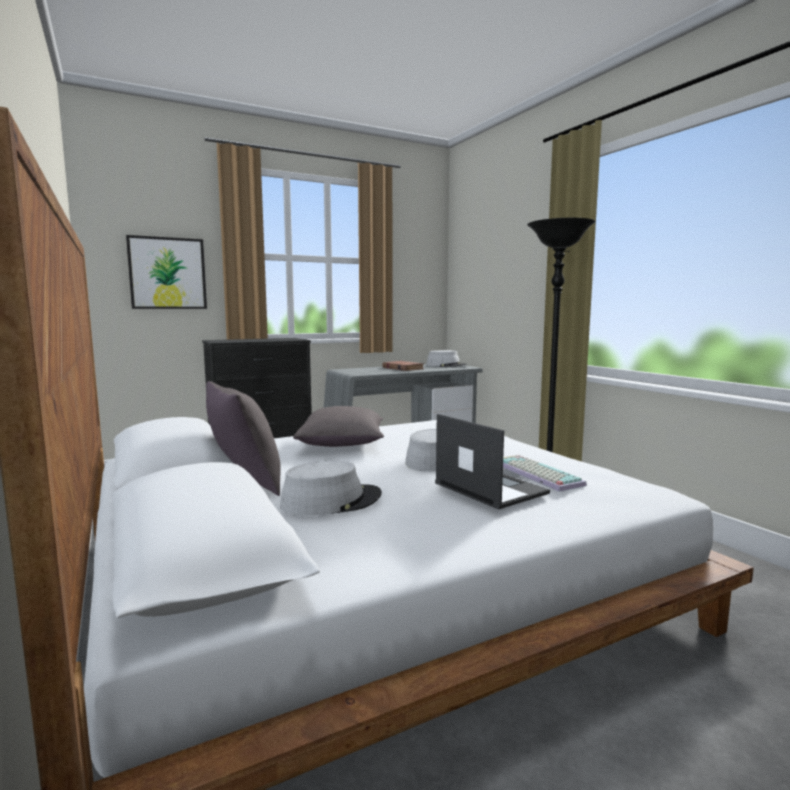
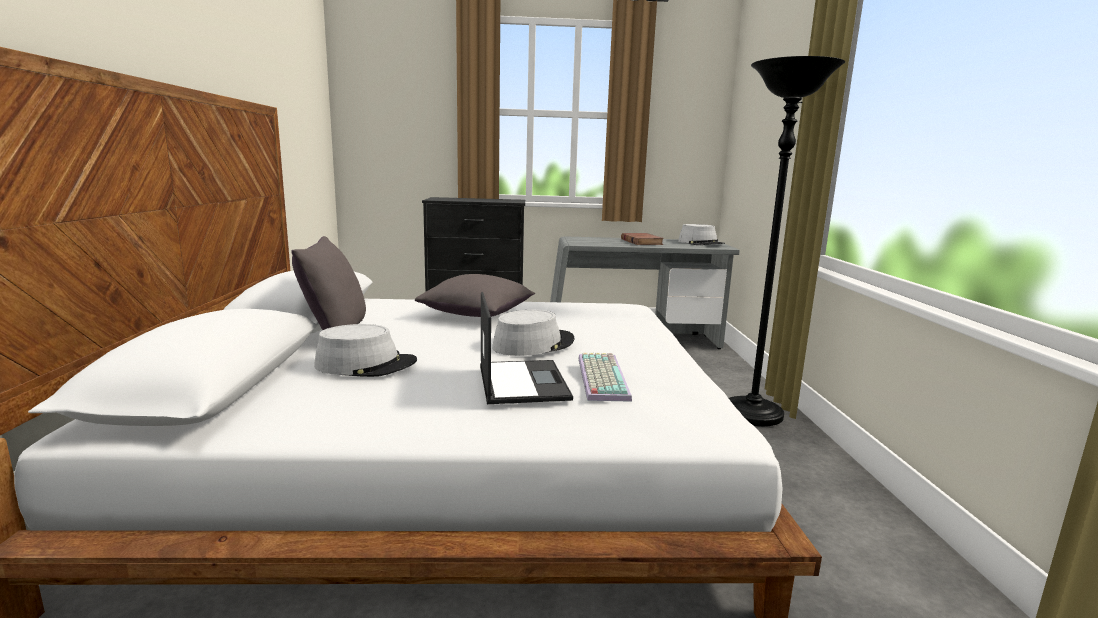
camera: 25 degrees right, 5 degrees up
picture [126,235,207,309] -> none

